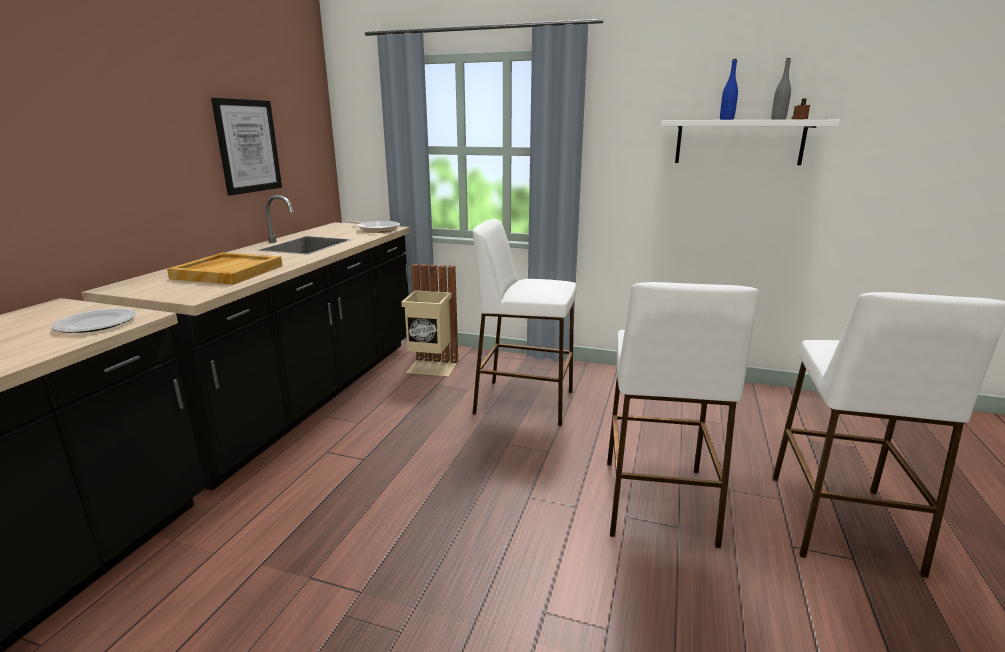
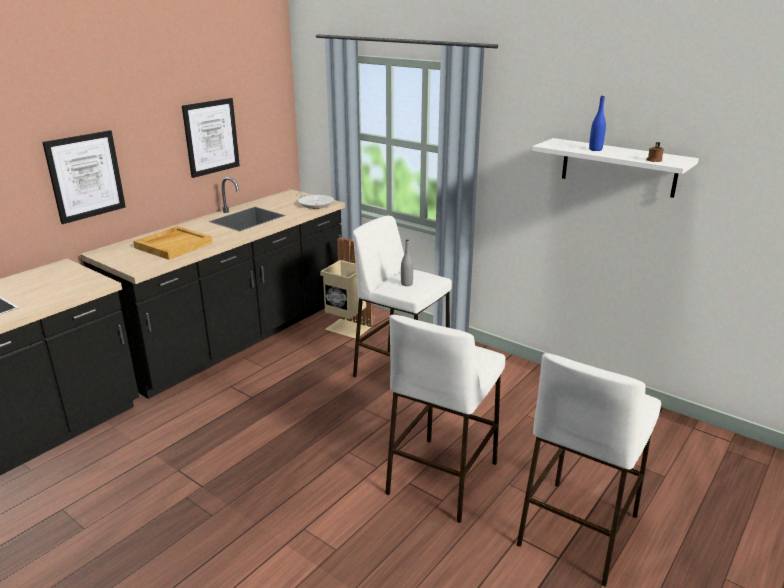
camera: 20 degrees right, 5 degrees up
plate [51,308,136,333] -> none
grey bottle [771,58,791,120] -> grey bottle moved to [401,240,413,286]
none -> picture [42,130,126,224]

